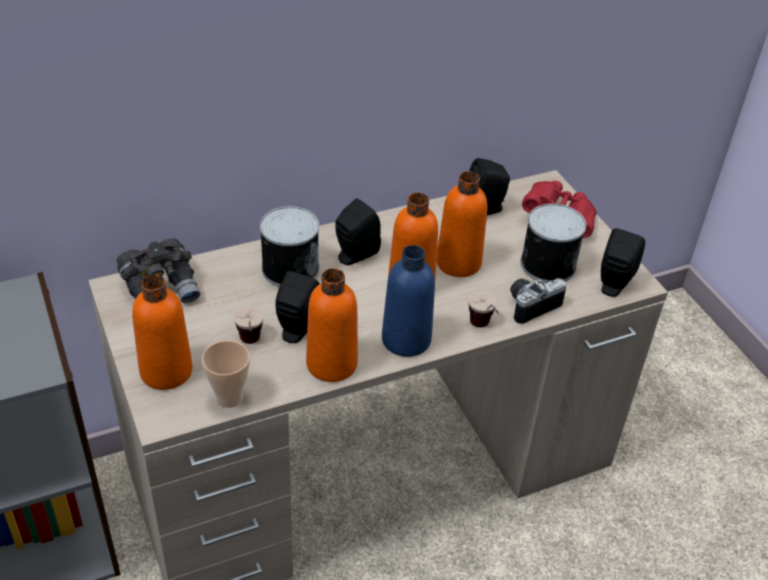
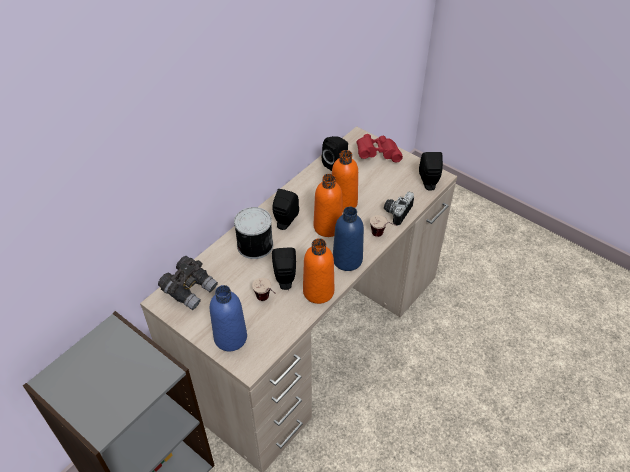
camera: 25 degrees left, 5 degrees up
orange bottle [132,275,193,390] -> blue bottle [210,285,247,351]
cup [202,341,250,408] -> none
can [520,204,586,283] -> none

